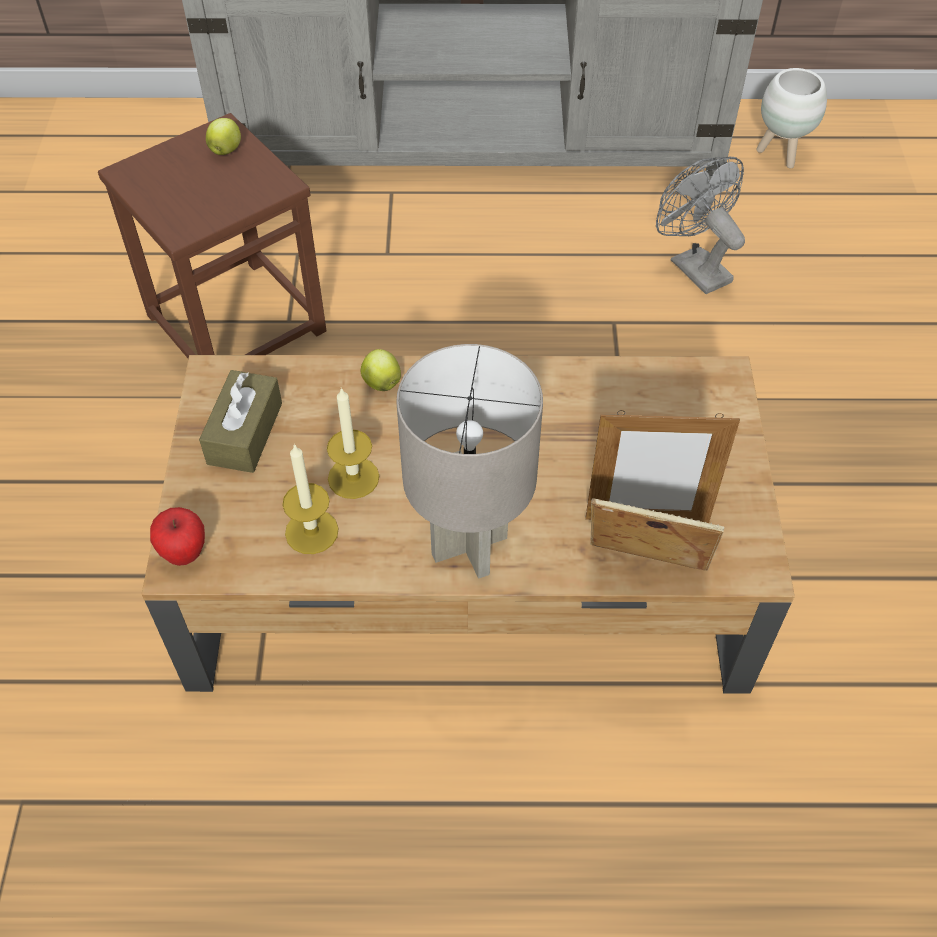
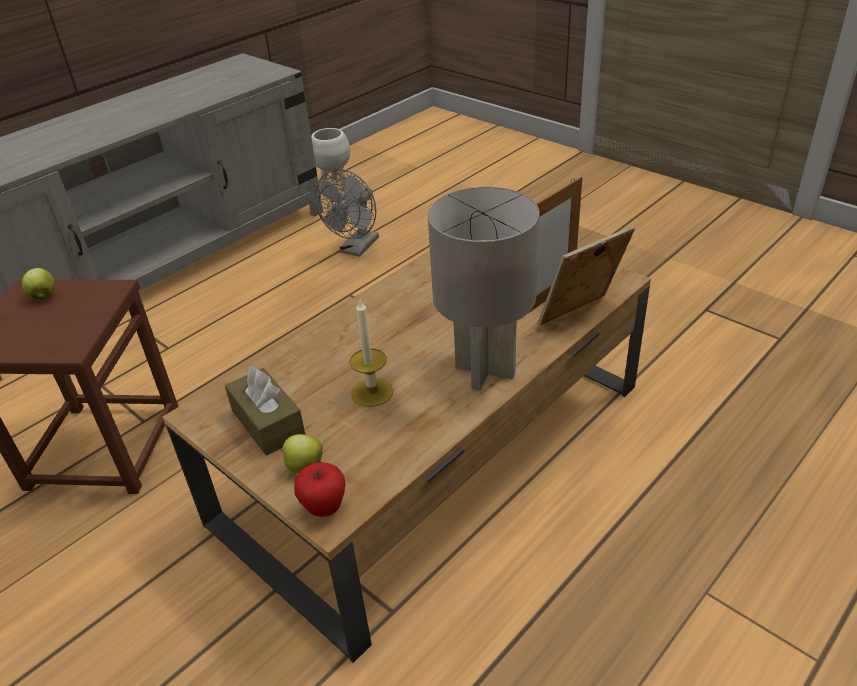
camera: 45 degrees left, 15 degrees down
candle [282,444,339,554] -> none
apple [361,349,401,391] -> apple moved to [280,434,323,473]
grey fan [656,157,745,294] -> grey fan turned 75 degrees counterclockwise [315,169,379,257]

